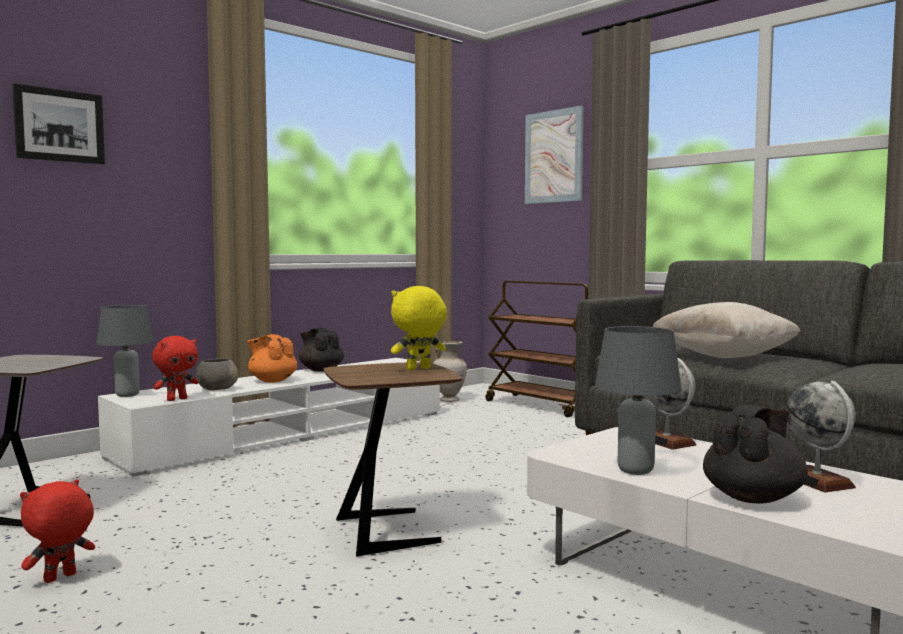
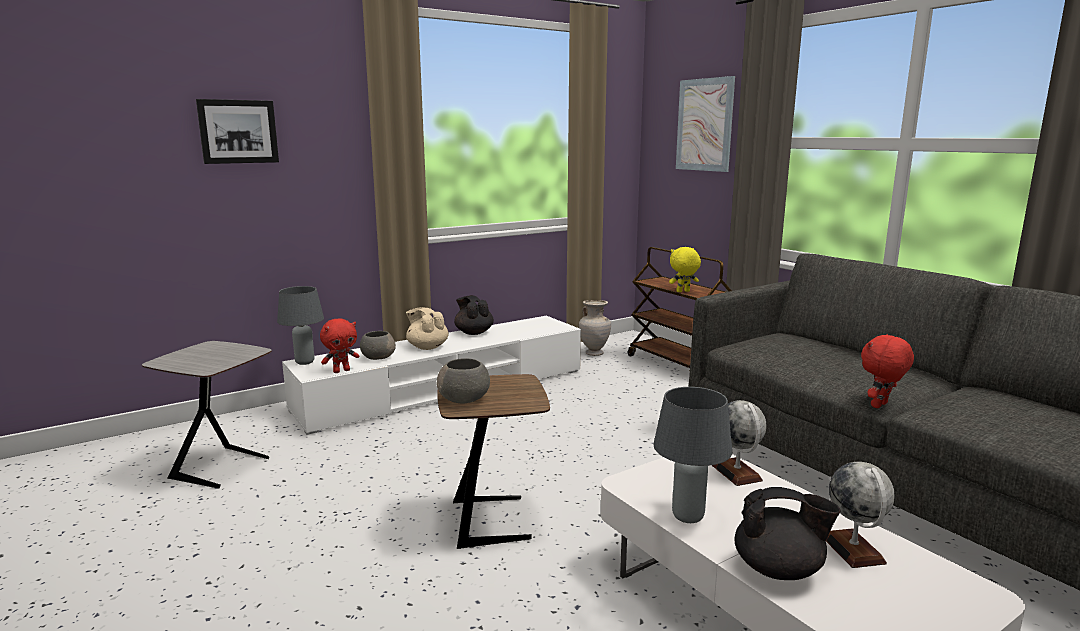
camera: 10 degrees right, 10 degrees up
red plush toy [20,479,95,583] -> red plush toy moved to [861,334,914,408]
orange teapot [247,334,297,383] -> beige teapot [406,307,449,350]
yellow plush toy [391,286,447,370] -> yellow plush toy moved to [669,247,701,292]
beige pillow [652,302,801,358] -> none
black teapot [703,405,808,504] -> black teapot turned 45 degrees clockwise [735,487,841,580]
none -> grey bowl [437,358,490,404]

